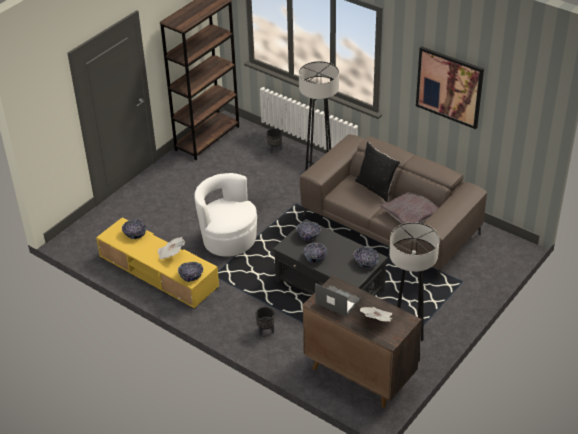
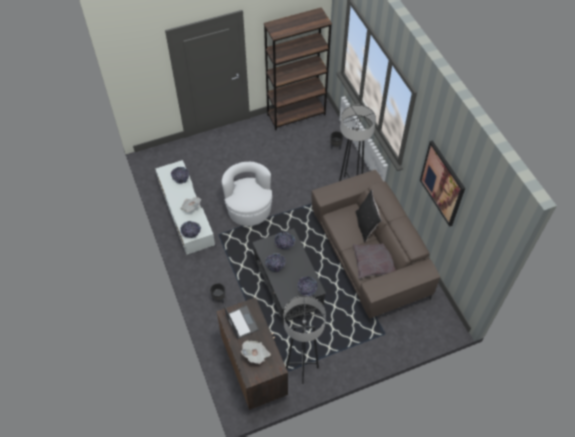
camera: 30 degrees right, 15 degrees up
yellow tv stand [96,217,219,309] -> white tv stand [155,160,215,255]

